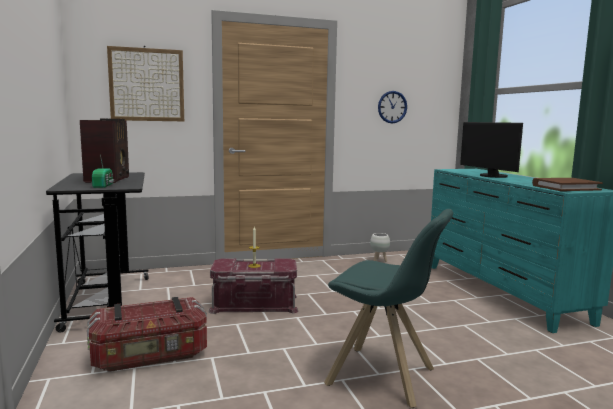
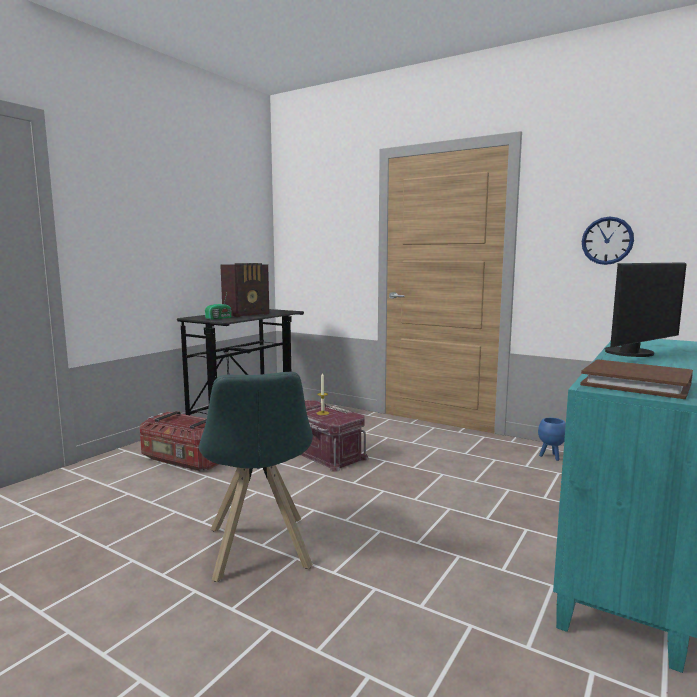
camera: 50 degrees right, 0 degrees up
picture [107,46,184,121] -> none
white planter [370,233,390,262] -> blue planter [538,418,566,461]
monitor [460,122,523,178] -> monitor turned 150 degrees counterclockwise [604,262,687,357]

